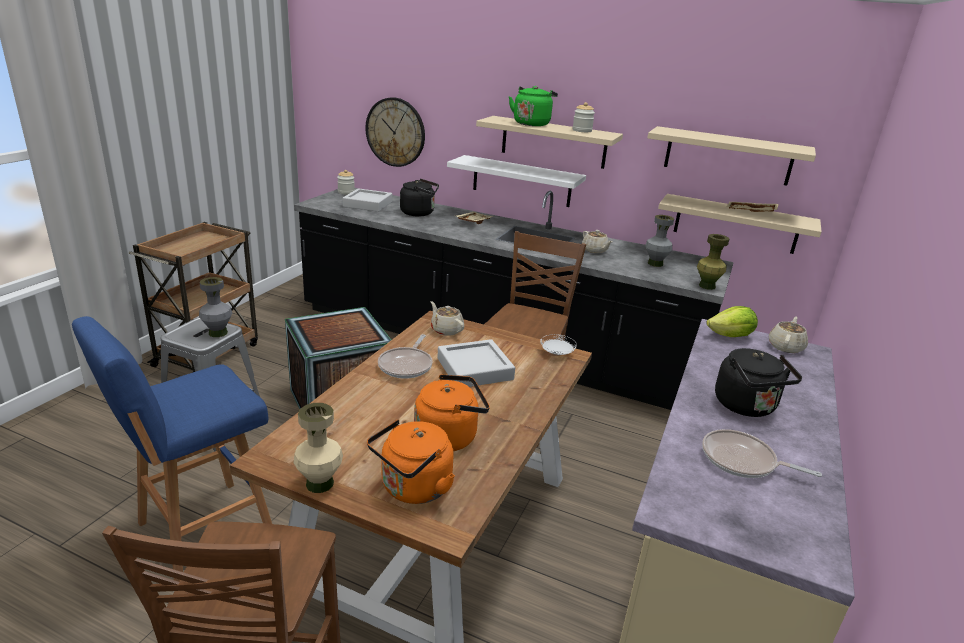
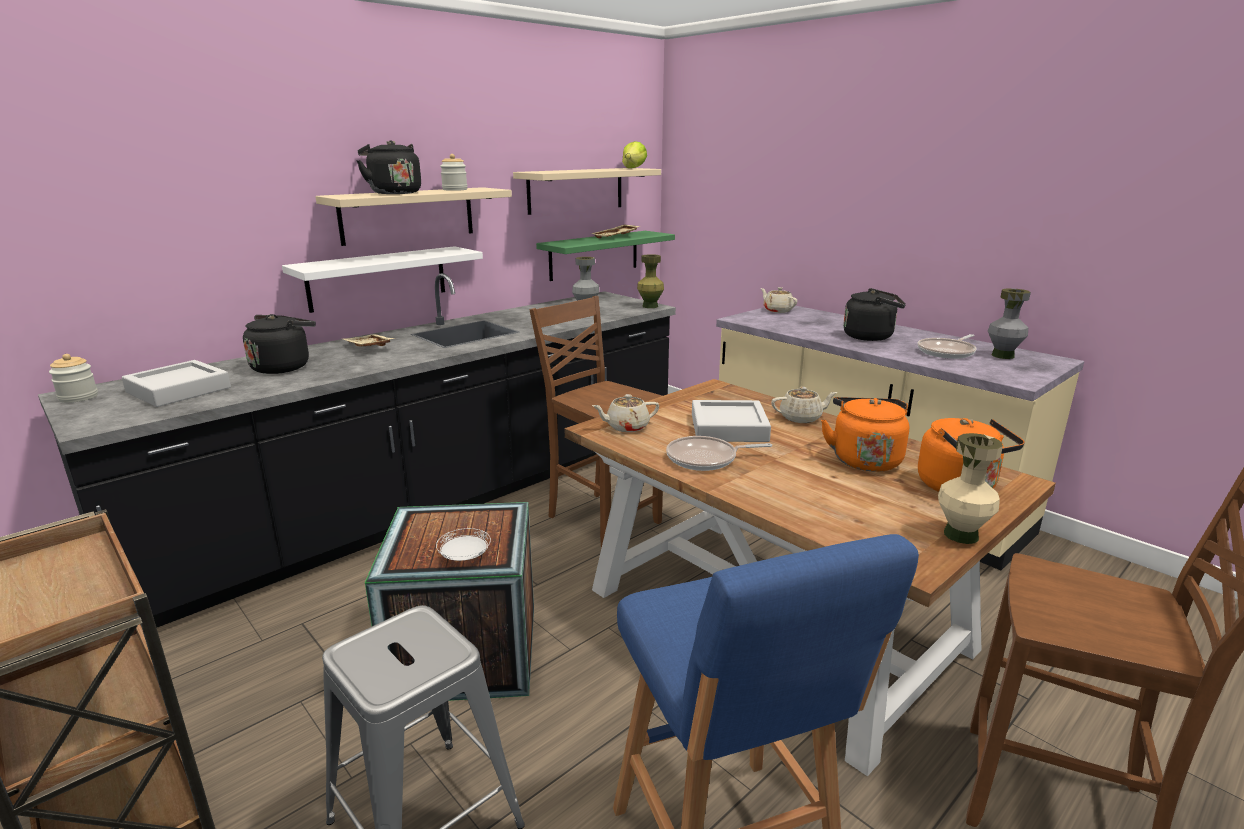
camera: 65 degrees left, 5 degrees down
grey vase [199,277,232,337] -> grey vase moved to [988,288,1031,359]
wall clock [365,97,425,167] -> none
frying pan [378,334,432,379] -> frying pan turned 135 degrees clockwise [666,436,772,471]
green kettle [509,86,558,126] -> black kettle [356,140,421,194]
white plate [540,334,577,355] -> white plate moved to [436,528,491,561]
beige teapot [582,230,612,253] -> beige teapot moved to [771,386,837,423]
beige shelf [658,194,822,254] -> green shelf [536,231,675,281]
lettuce [706,306,758,337] -> lettuce moved to [622,141,647,168]

